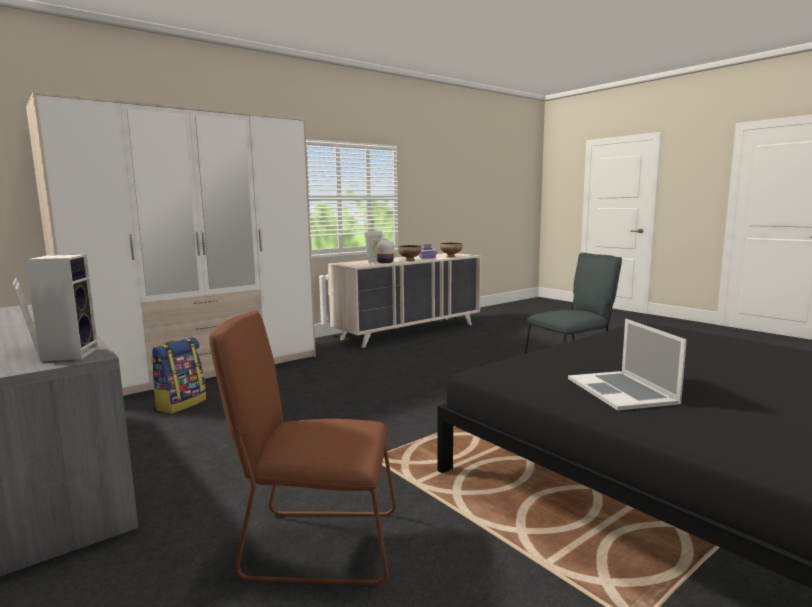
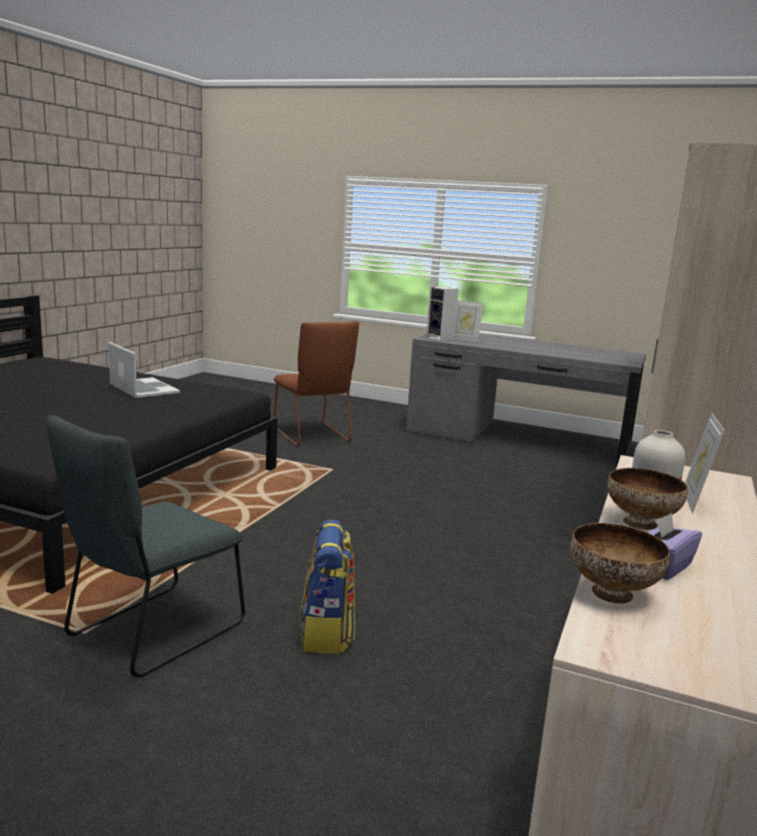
camera: 150 degrees right, 5 degrees up
backpack [151,337,206,414] -> backpack moved to [299,520,355,654]
brown chair [209,311,396,585] -> brown chair turned 90 degrees clockwise [274,321,359,447]

